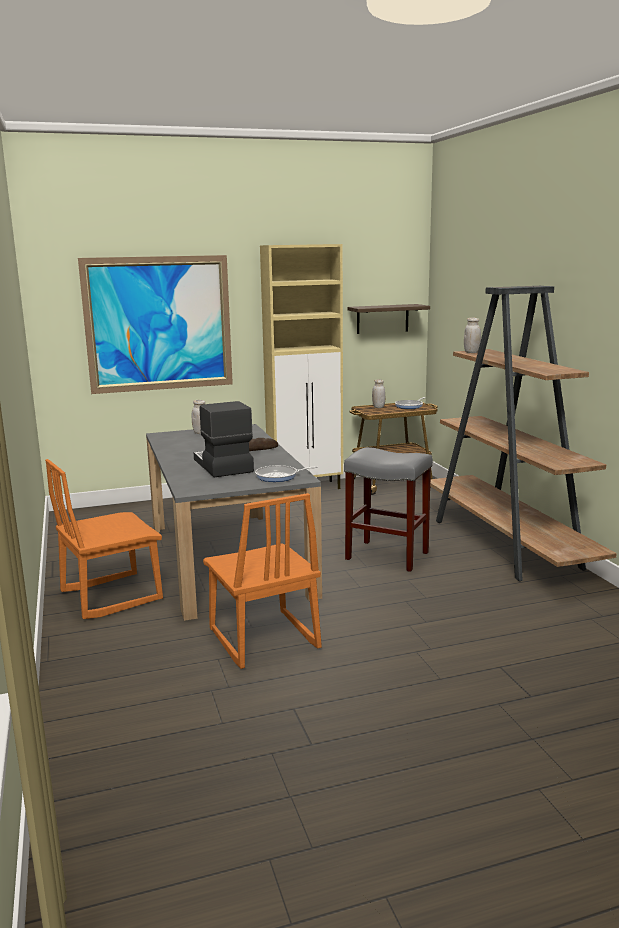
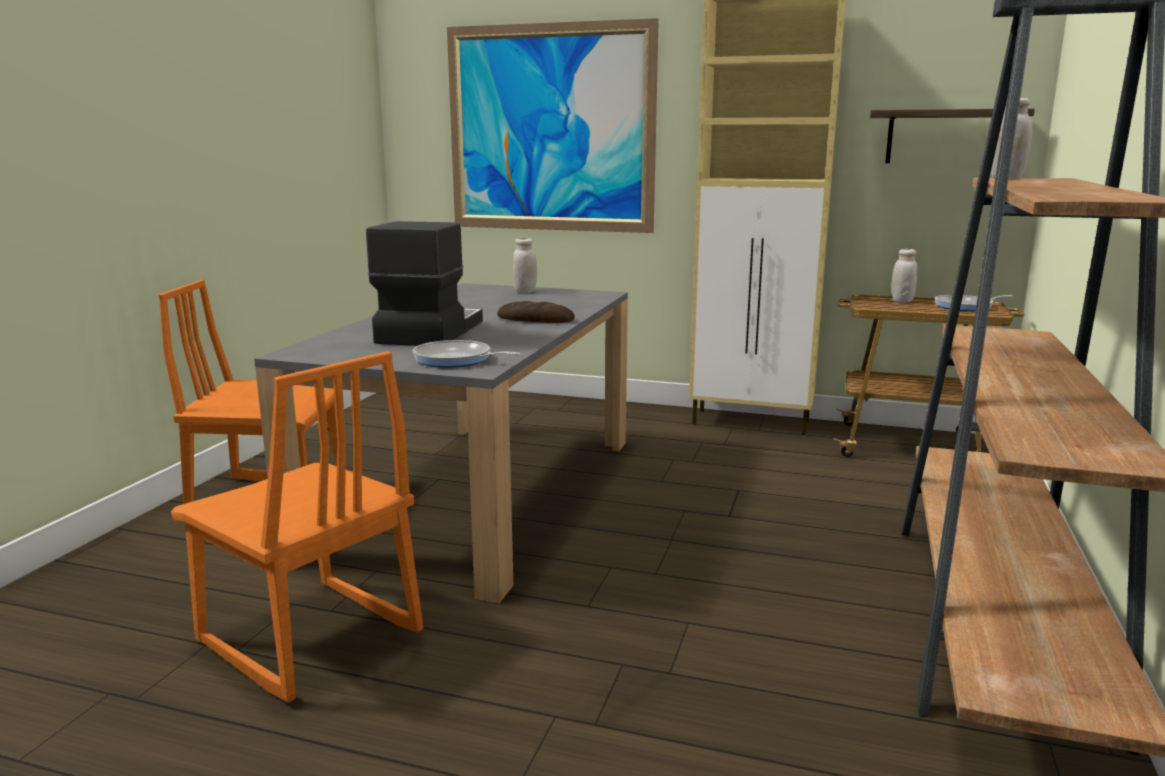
camera: 35 degrees right, 0 degrees up
orange chair [203,493,322,669] -> orange chair turned 60 degrees counterclockwise [171,351,423,703]
grey stool [344,447,433,572] -> none

